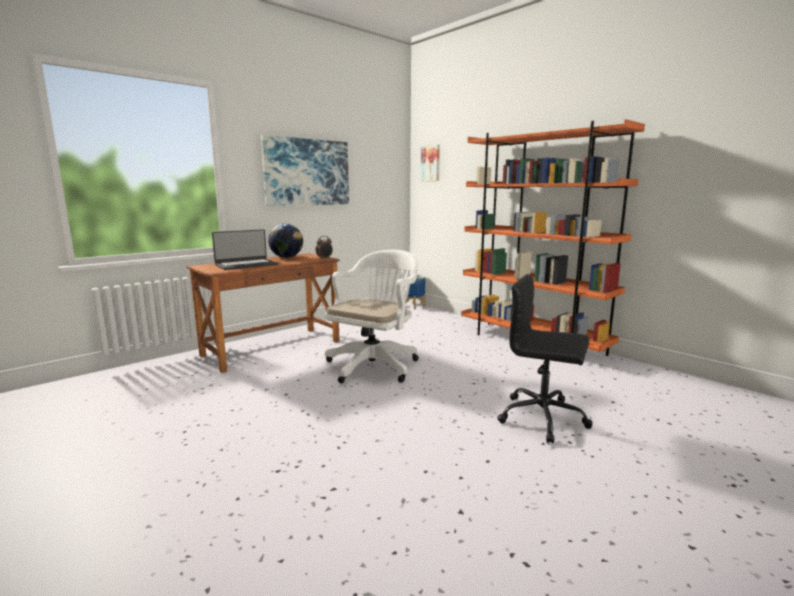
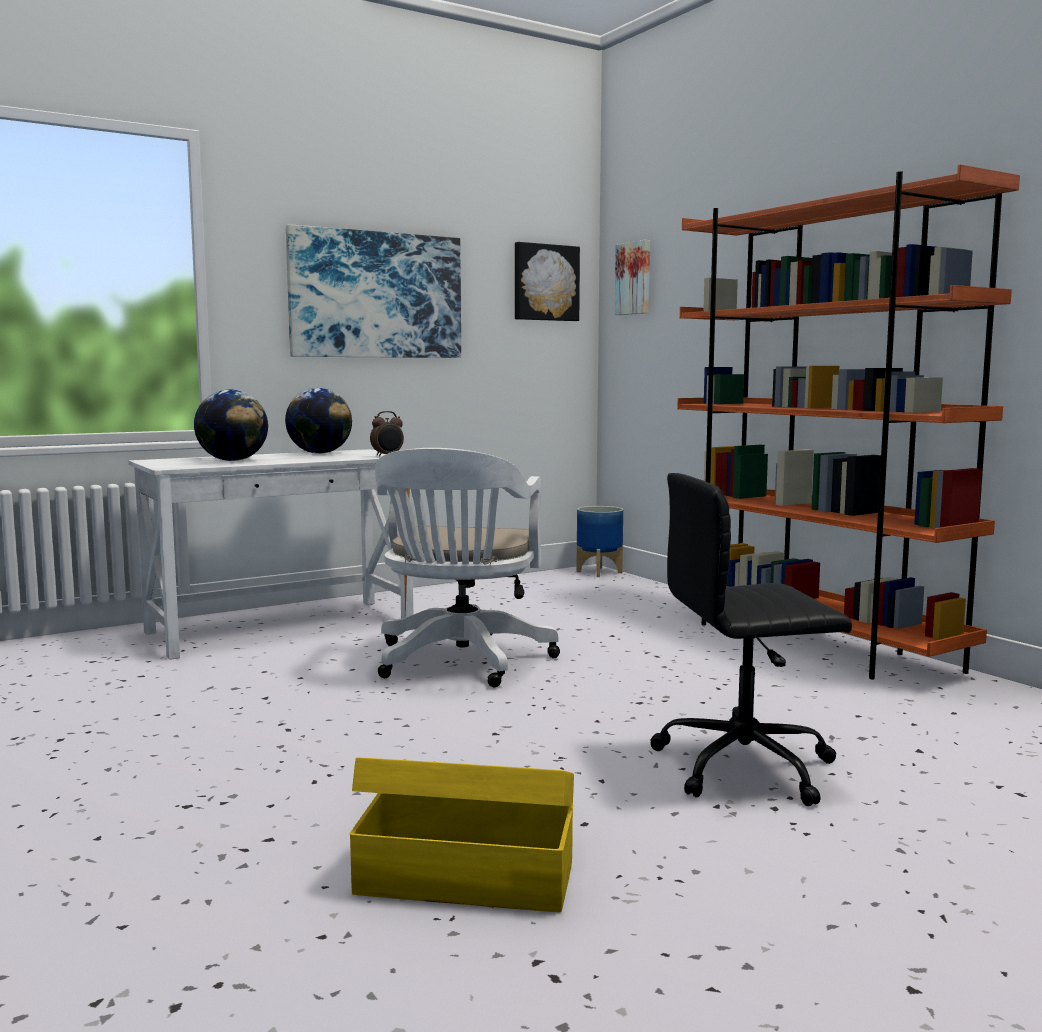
camera: 10 degrees right, 5 degrees down
brown desk [186,253,340,373] -> white desk [129,449,413,660]
laptop [212,229,278,270] -> globe [194,390,268,461]
white office chair [325,250,419,383] -> white office chair turned 150 degrees clockwise [375,448,560,687]
black office chair [497,274,593,443] -> black office chair turned 45 degrees counterclockwise [650,473,852,806]
none -> yellow storage box [349,757,574,912]
none -> picture [515,242,580,321]

